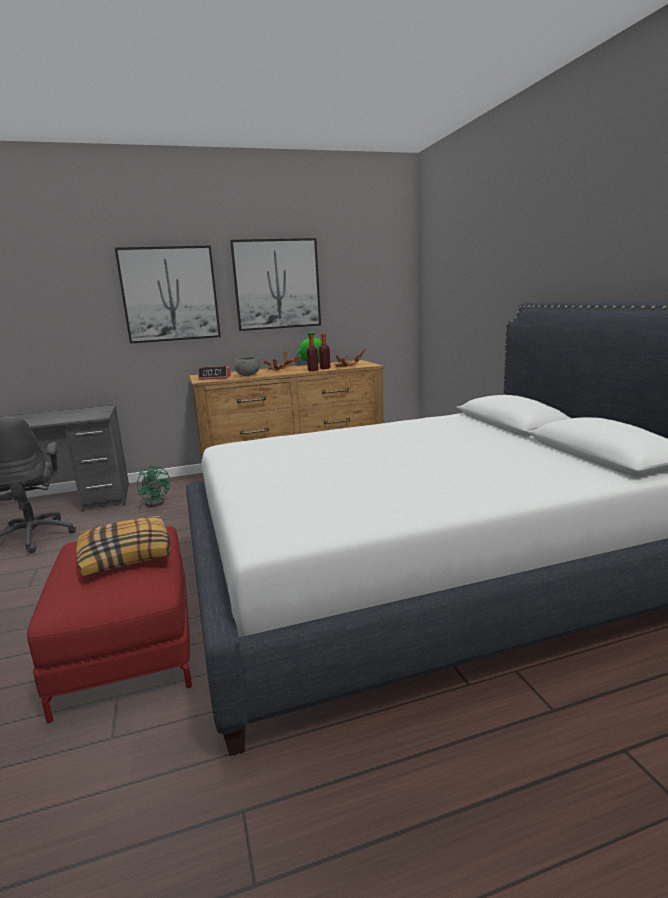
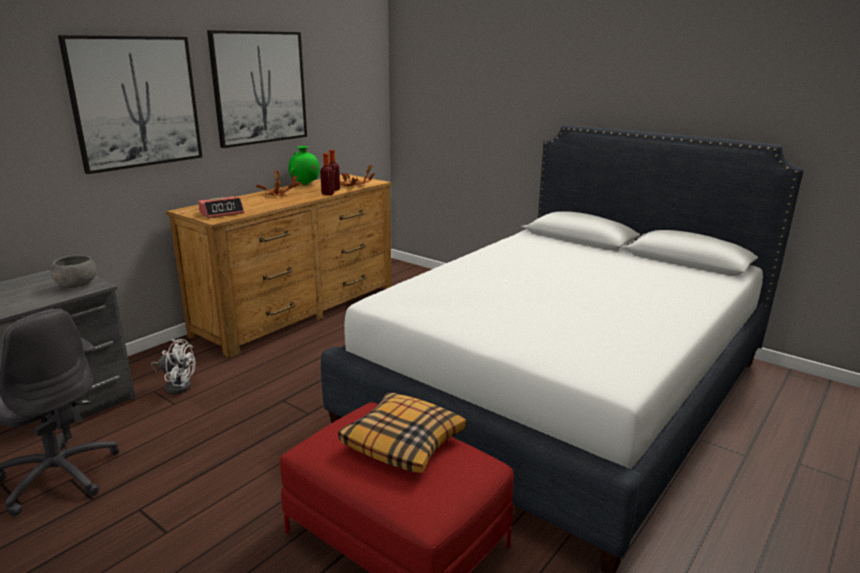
camera: 35 degrees left, 5 degrees up
green fan [137,465,170,507] -> white fan [151,339,196,394]
grey bowl [234,357,260,376] -> grey bowl moved to [50,255,97,288]

